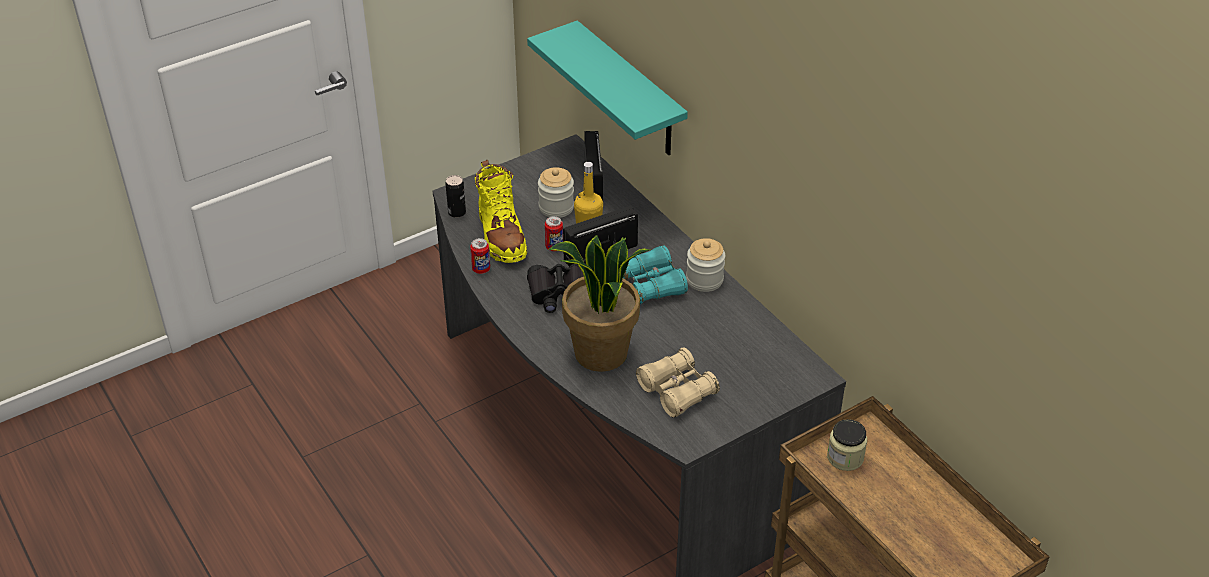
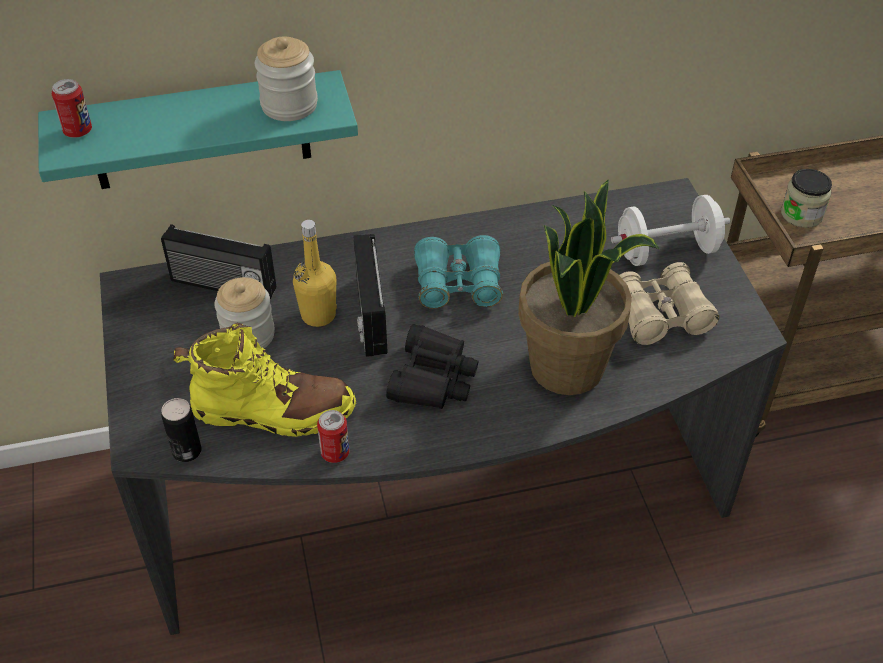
camera: 70 degrees left, 5 degrees up
can [545,216,563,251] -> can moved to [51,79,92,138]
jar [686,238,725,292] -> jar moved to [255,37,318,121]
none -> white dumbbell [611,195,730,266]

